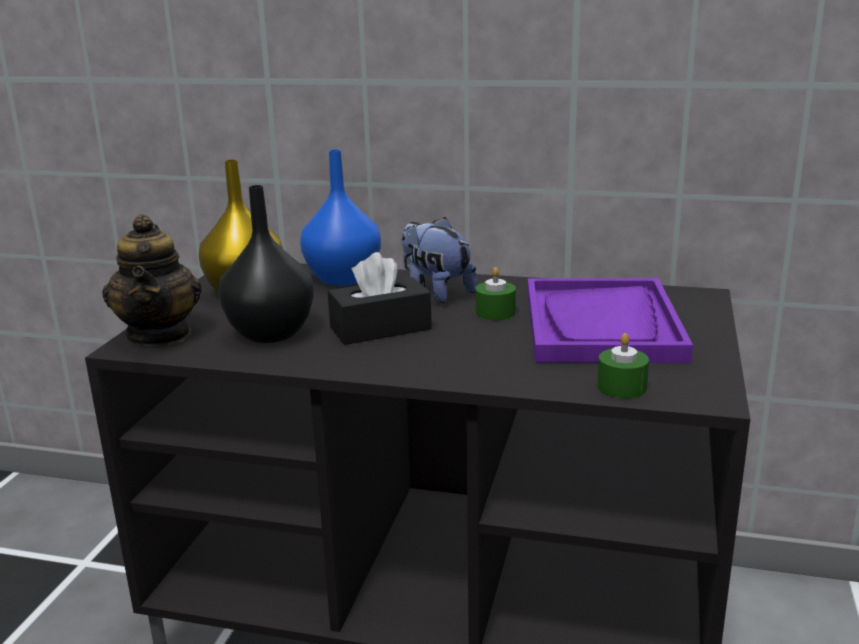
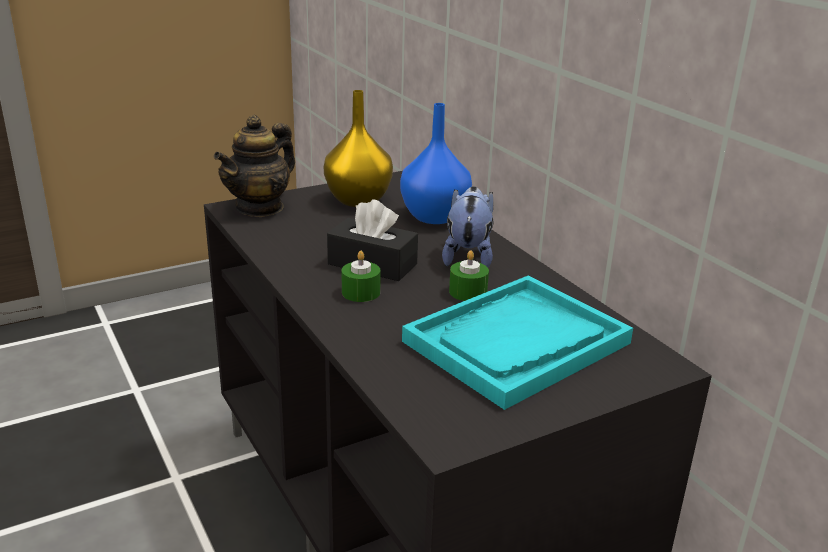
camera: 45 degrees right, 5 degrees up
black vase [218,185,314,343] -> none
purple tray [527,278,693,363] -> turquoise tray [402,275,633,410]
green candle [597,333,649,398] -> green candle moved to [341,251,381,302]

